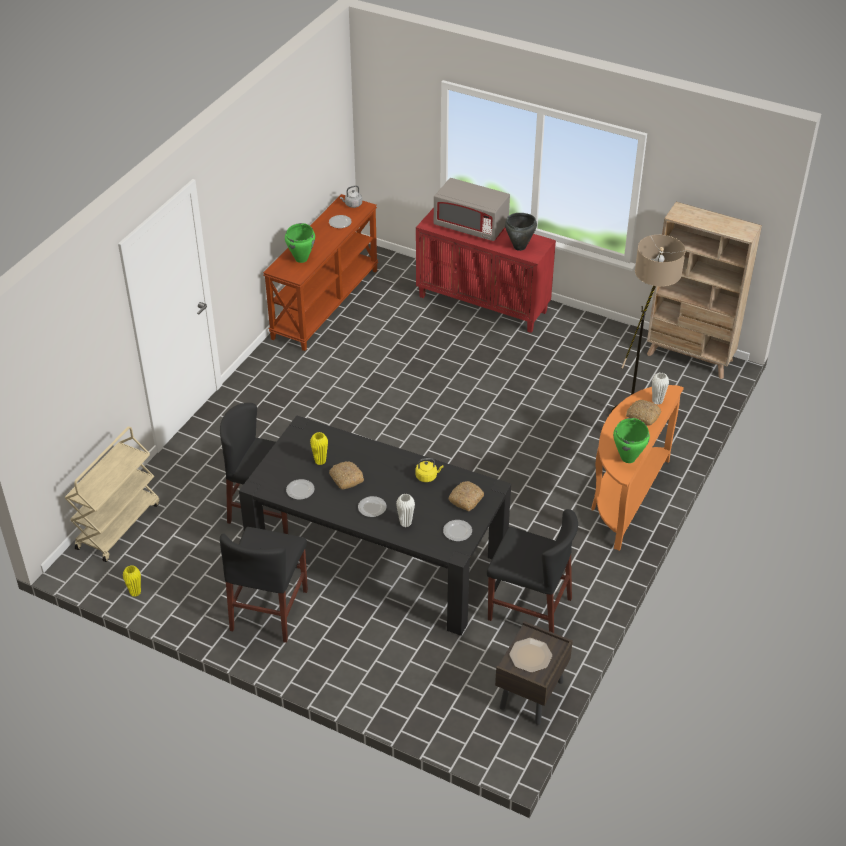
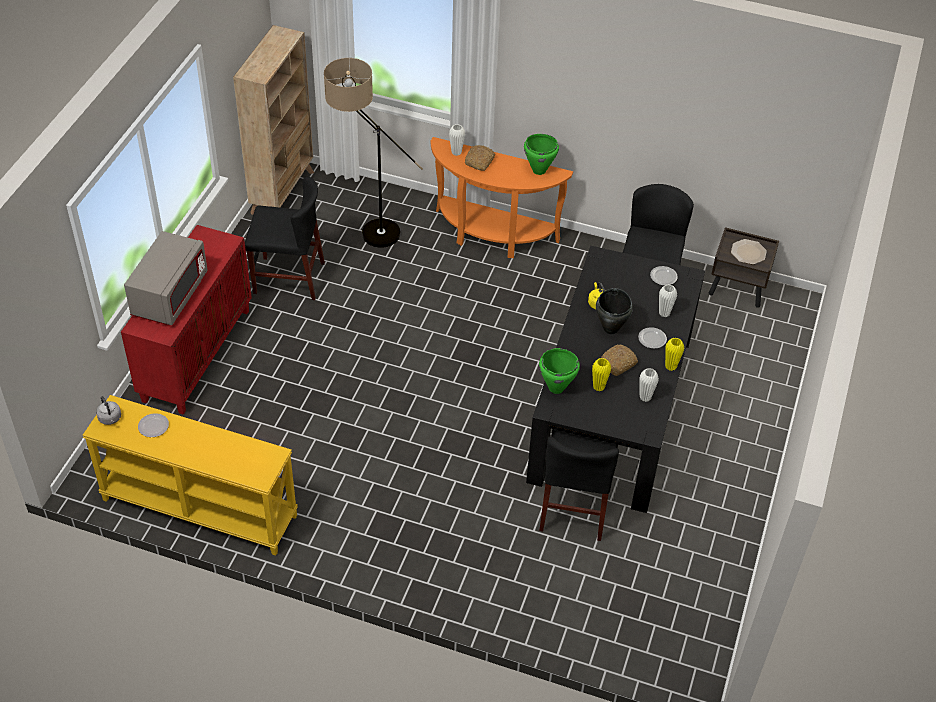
camera: 100 degrees left, 5 degrees up
beige cart [65,426,159,562] -> none
yellow vase [123,565,141,597] -> yellow vase moved to [665,338,684,371]
black chair [220,527,308,643] -> black chair moved to [245,177,325,300]
brown console table [263,194,378,351] -> yellow console table [83,395,298,556]
green cooking pot [285,223,315,263] -> green cooking pot moved to [539,348,580,394]
plate [286,479,315,500] -> white vase [639,368,659,402]
bread [448,481,484,511] -> none
black cooking pot [505,213,537,251] -> black cooking pot moved to [596,288,633,334]

